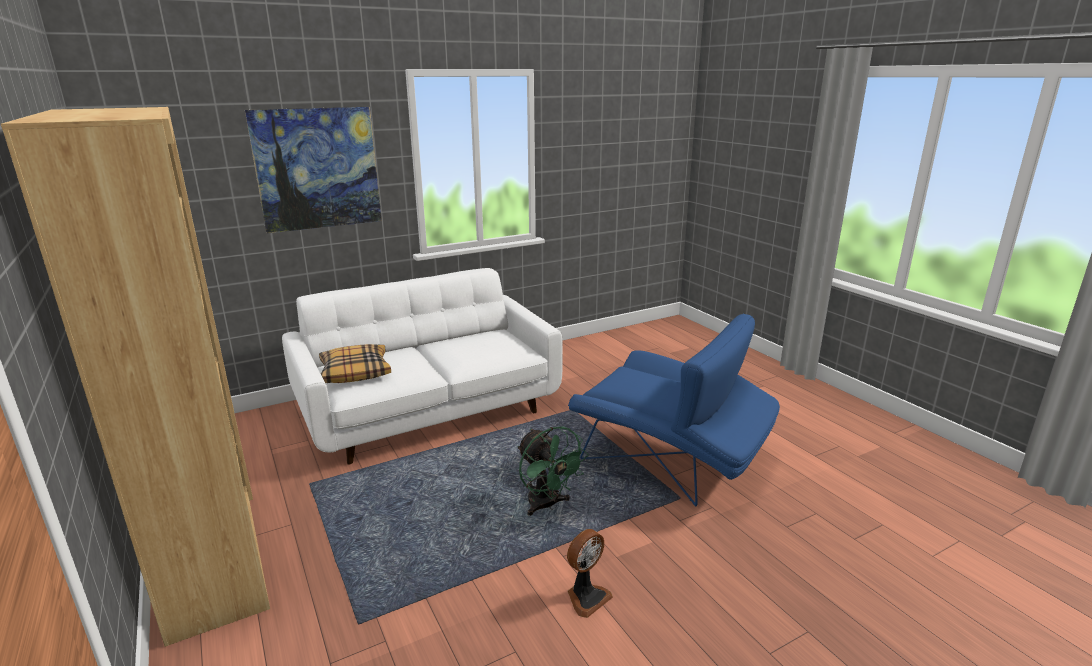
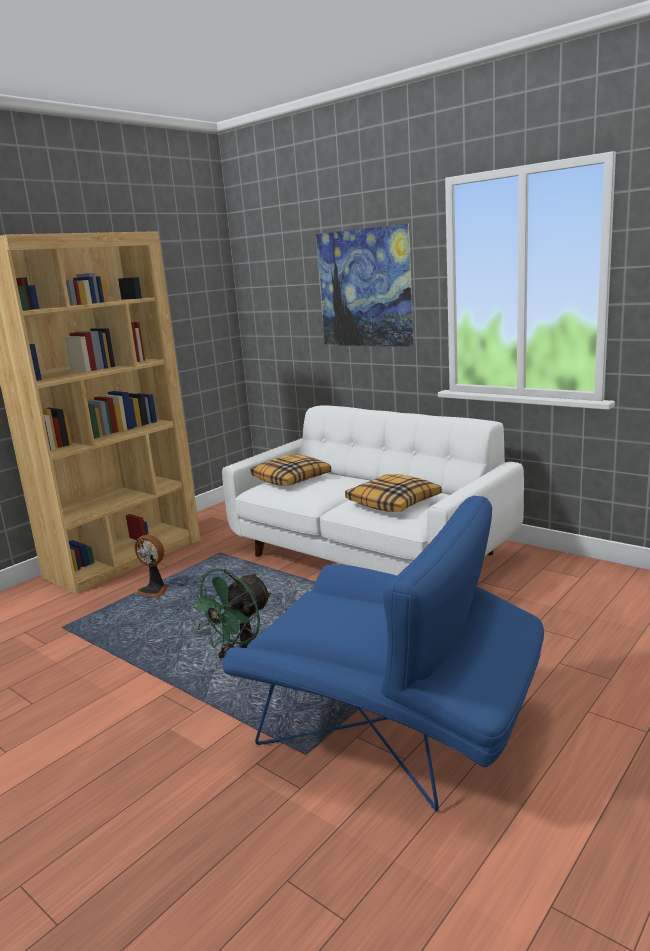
camera: 70 degrees right, 5 degrees down
fan [567,529,613,618] -> fan moved to [134,535,168,598]
blue armchair [568,314,780,506] -> blue armchair turned 75 degrees counterclockwise [222,495,544,811]
none -> pillow [345,474,441,512]

